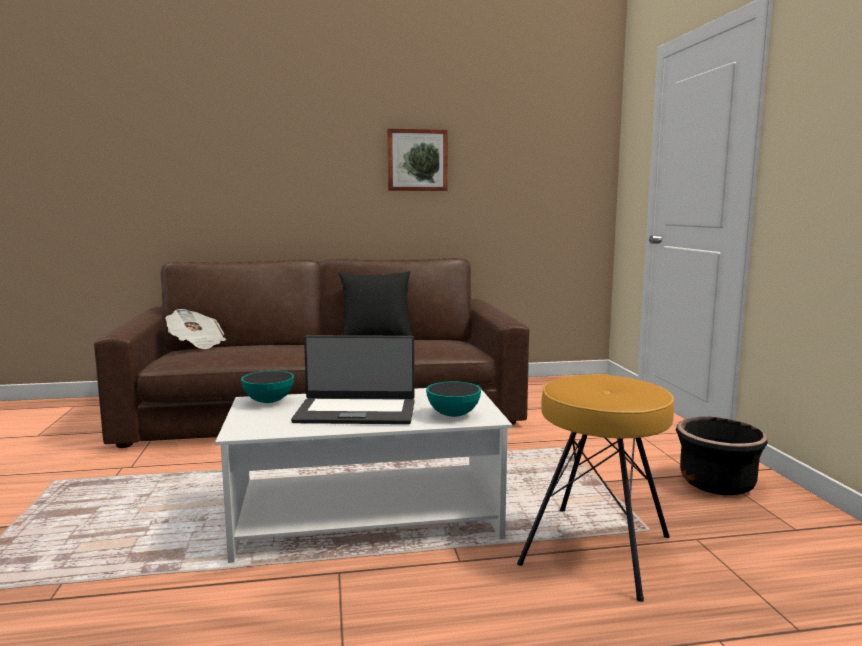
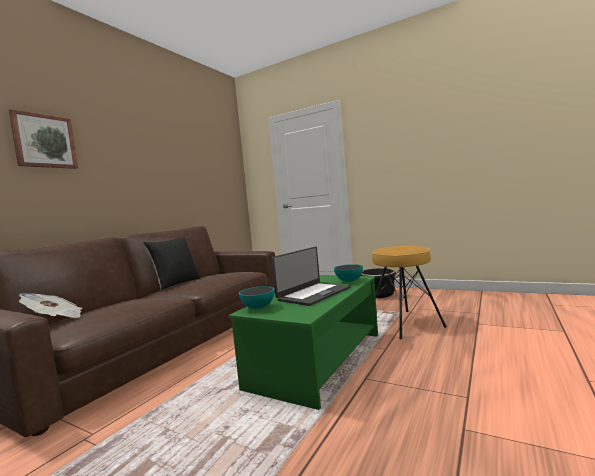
camera: 50 degrees left, 5 degrees down
white coffee table [215,388,512,563] -> green coffee table [229,275,378,410]
picture [387,128,448,191] -> picture moved to [9,109,78,169]

